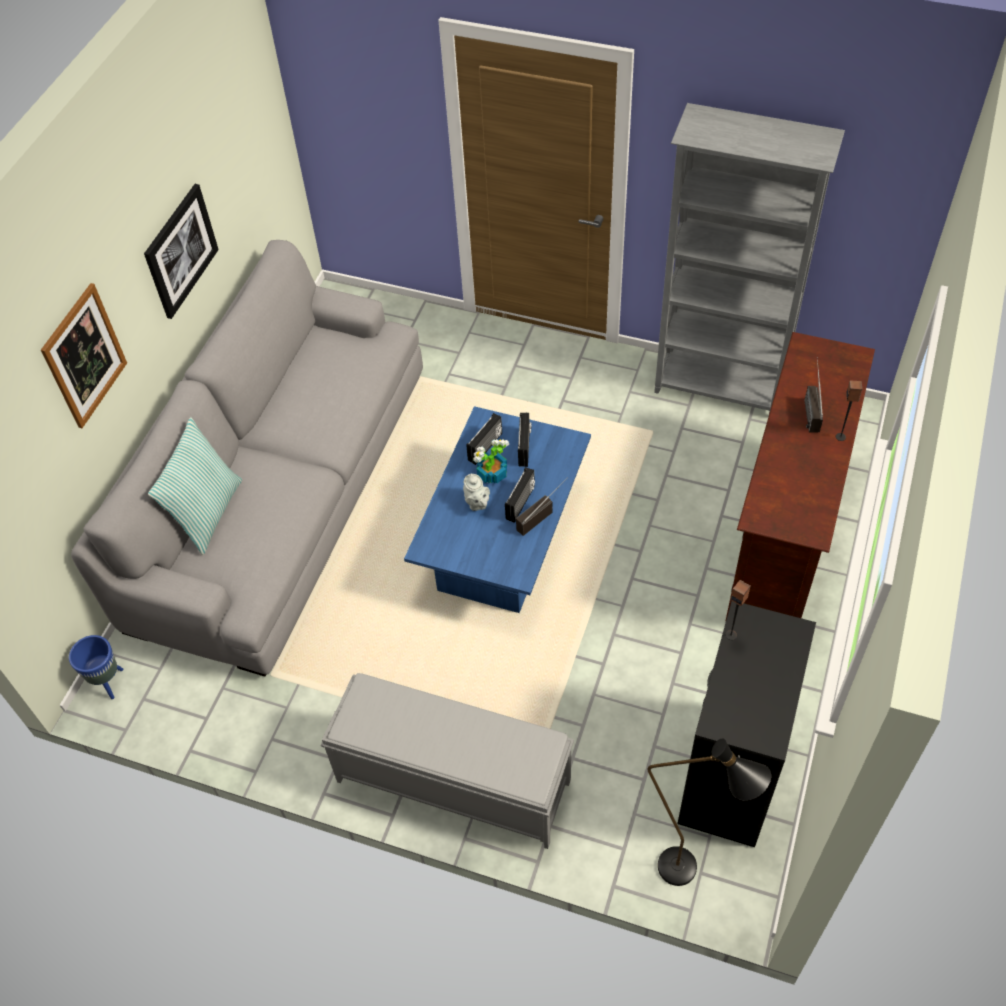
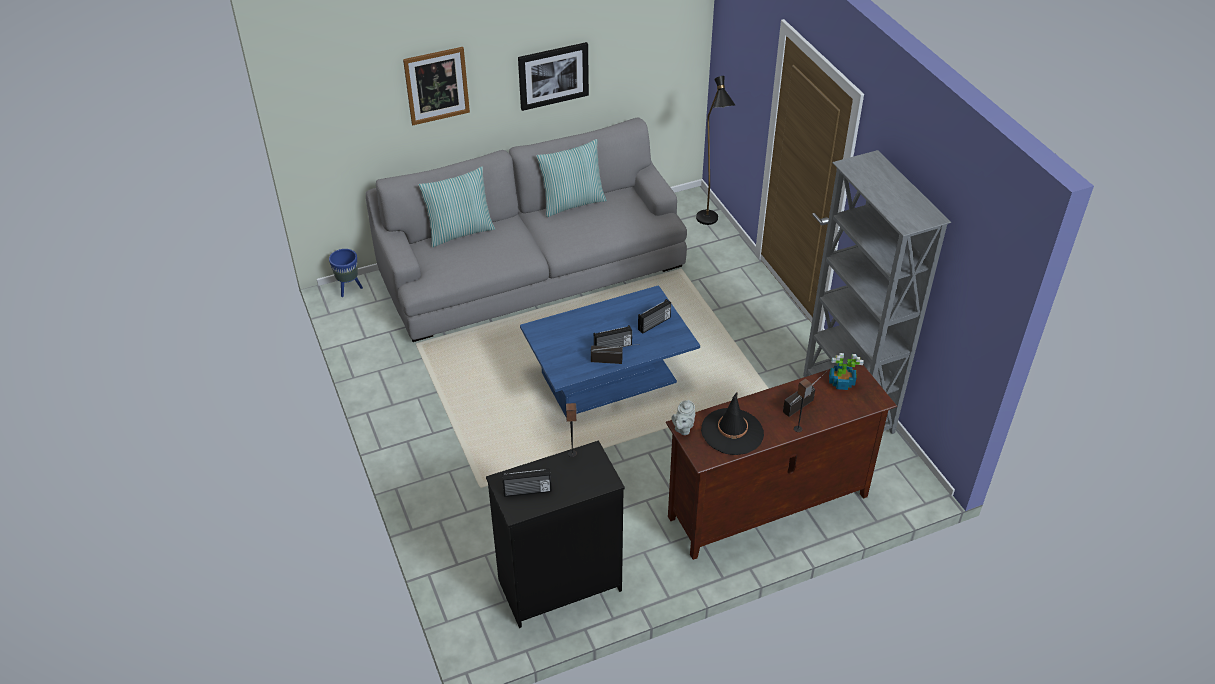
camera: 45 degrees right, 10 degrees down
grey bench [321,673,574,849] -> none
grey teapot [463,474,490,511] -> grey teapot moved to [672,400,695,435]
radio [466,413,502,465] -> radio moved to [502,468,551,497]
potted plant [473,439,509,484] -> potted plant moved to [829,353,864,390]
black floor lamp [647,739,771,886] -> black floor lamp moved to [696,76,735,225]
none -> pillow [536,139,607,217]
none -> black hat [701,391,764,455]

